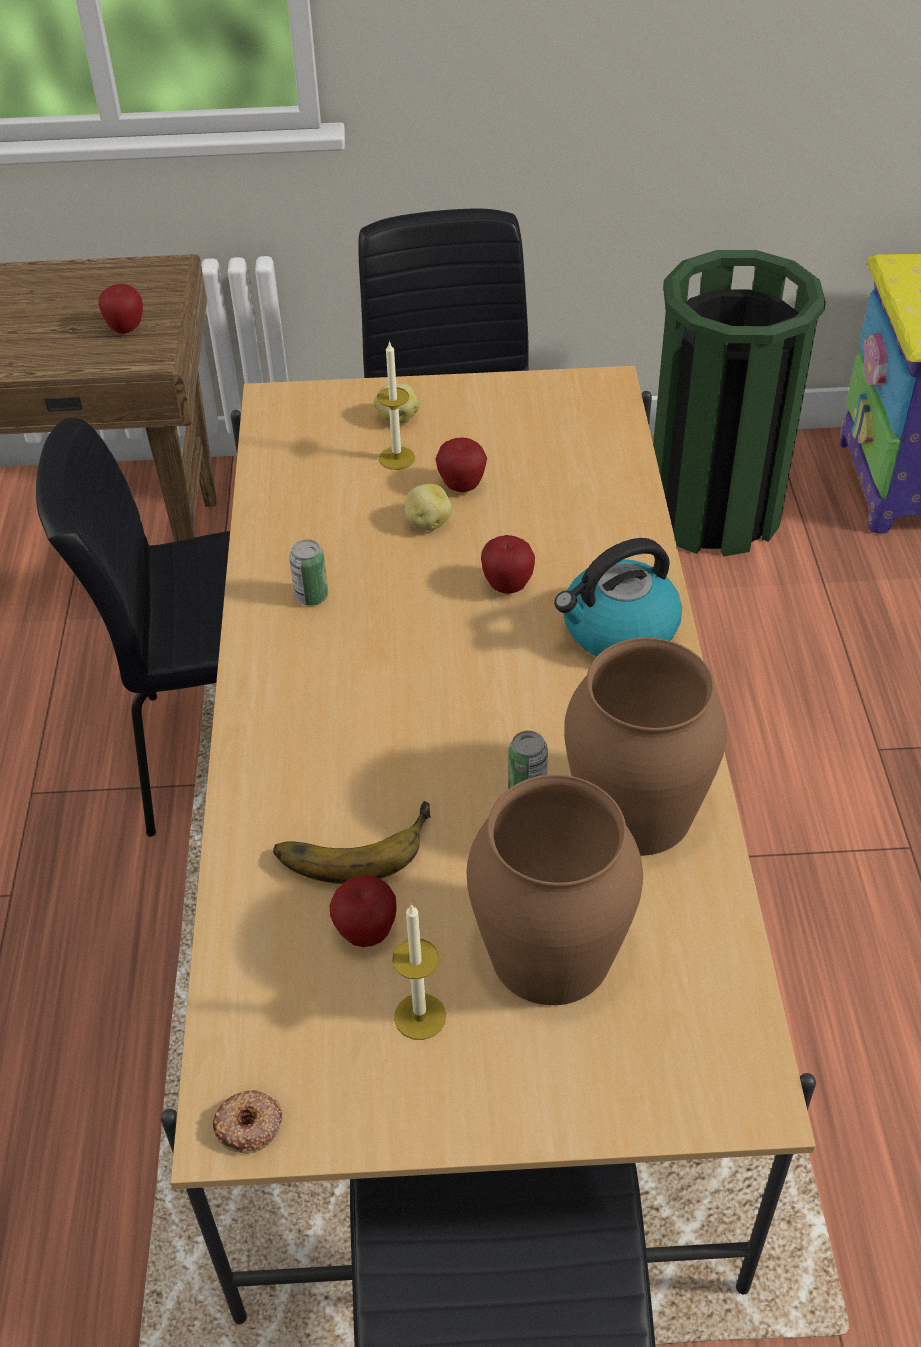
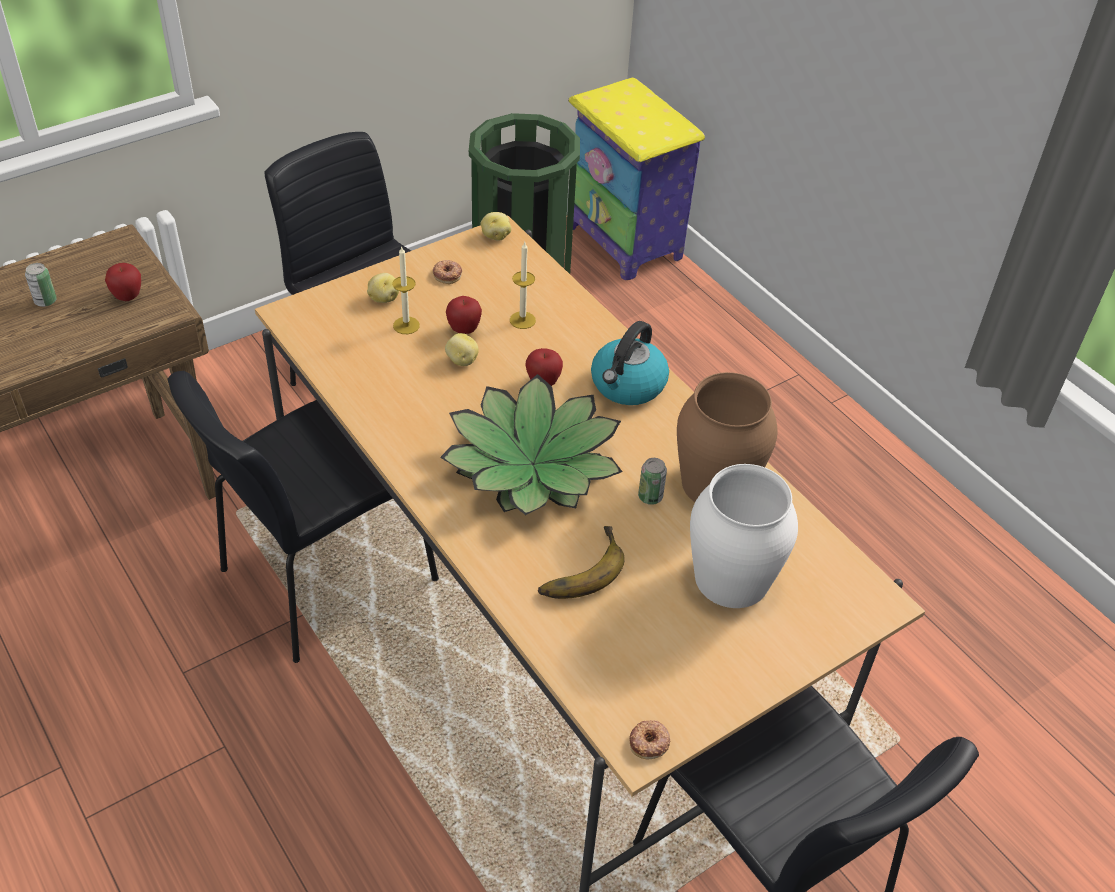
camera: 35 degrees left, 0 degrees up
can [289,539,328,606] -> can moved to [25,263,57,307]
apple [330,875,397,947] -> none
candle [392,903,446,1040] -> candle moved to [510,242,536,329]
brown vase [467,775,643,1005] -> white vase [690,464,798,608]
none -> donut [433,260,463,284]
none -> potted plant [440,374,623,515]
none -> potato [480,212,511,241]

